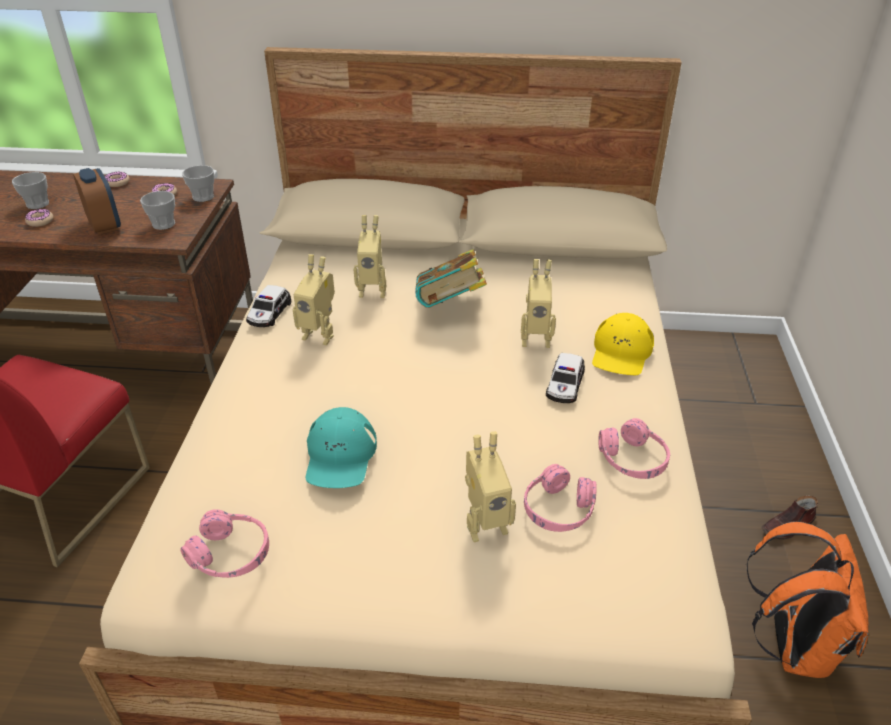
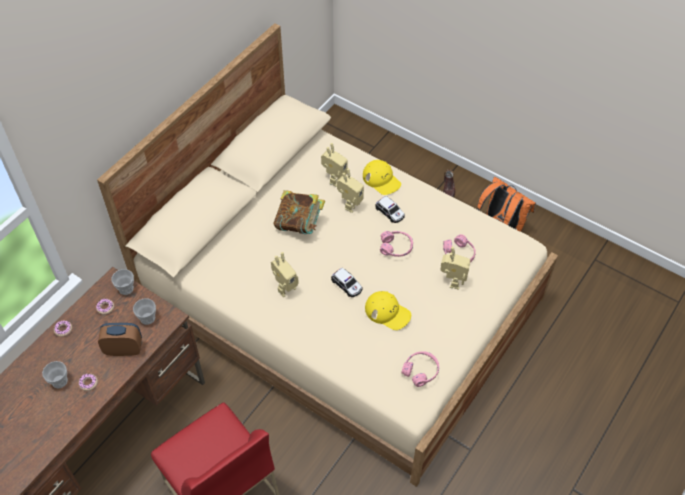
camera: 60 degrees left, 15 degrees up
toy car [246,285,291,327] -> toy car moved to [331,268,363,297]
turquoise cap [306,407,377,488] -> yellow cap [365,291,411,330]
toy robot [354,215,386,298] -> toy robot moved to [321,143,348,187]
pink headphones [598,418,670,479] -> pink headphones moved to [380,231,413,257]

